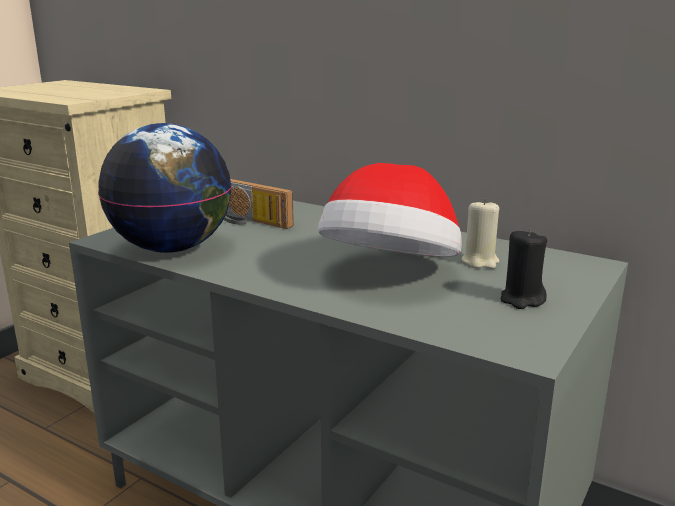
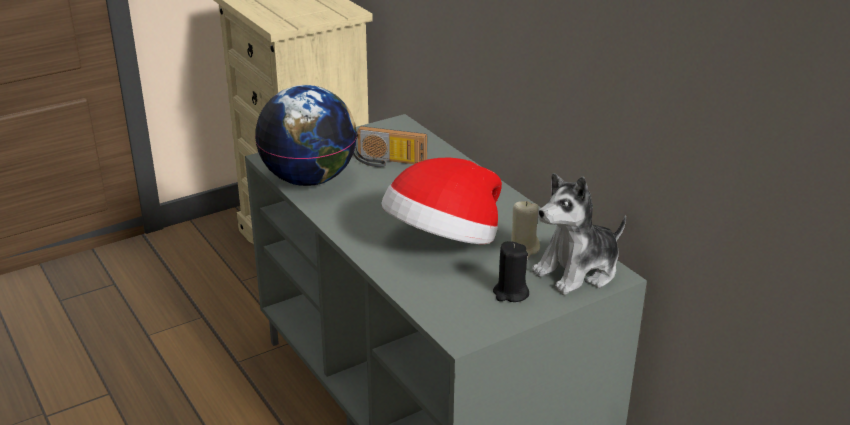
camera: 25 degrees right, 10 degrees up
radio [223,179,294,229] -> radio turned 45 degrees counterclockwise [353,126,427,167]
none -> plush toy [532,173,626,295]

